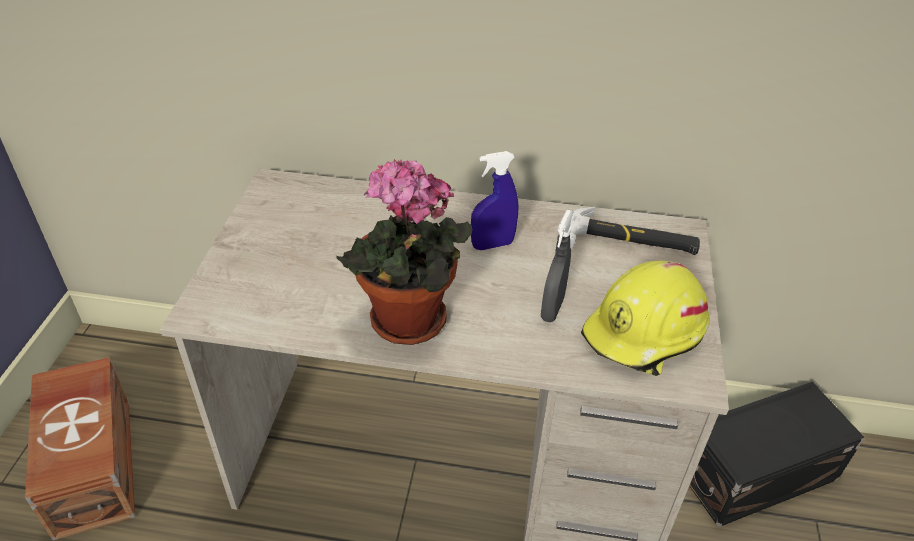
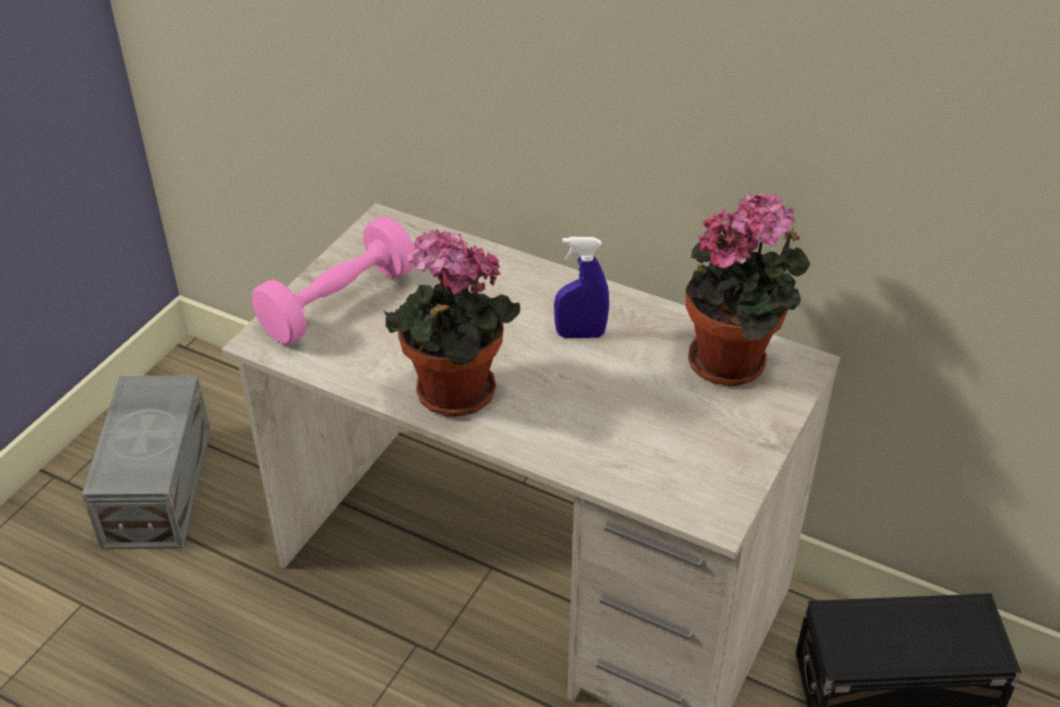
camera: 20 degrees right, 0 degrees up
brown storage box [25,357,135,540] -> grey storage box [82,375,211,549]
grey spray bottle [541,209,574,322] -> none
hammer [570,207,700,255] -> potted plant [686,192,810,386]
yellow hard hat [581,261,710,376] -> none
none -> pink dumbbell [252,216,415,344]

